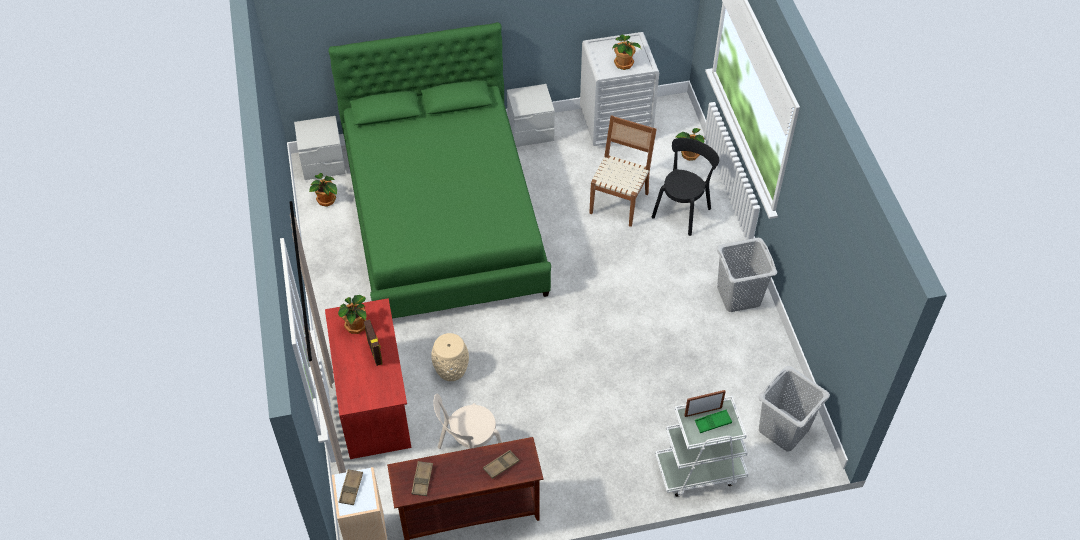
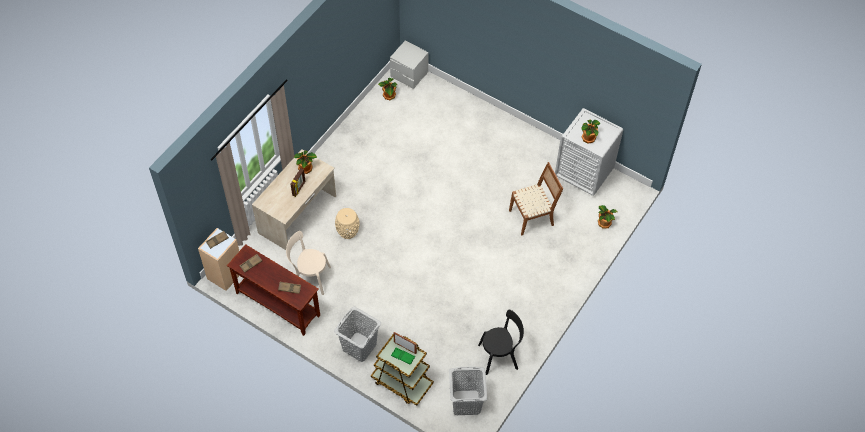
camera: 45 degrees right, 5 degrees up
red desk [325,298,411,459] -> beige desk [252,149,336,250]
green bed [328,22,551,319] -> none
white nightstand [507,84,555,147] -> none
black chair [652,138,719,236] -> black chair moved to [478,310,524,375]
white cart [655,396,749,497] -> brown cart [371,333,434,406]
grey laundry basket [716,238,777,312] -> grey laundry basket moved to [334,306,381,362]

